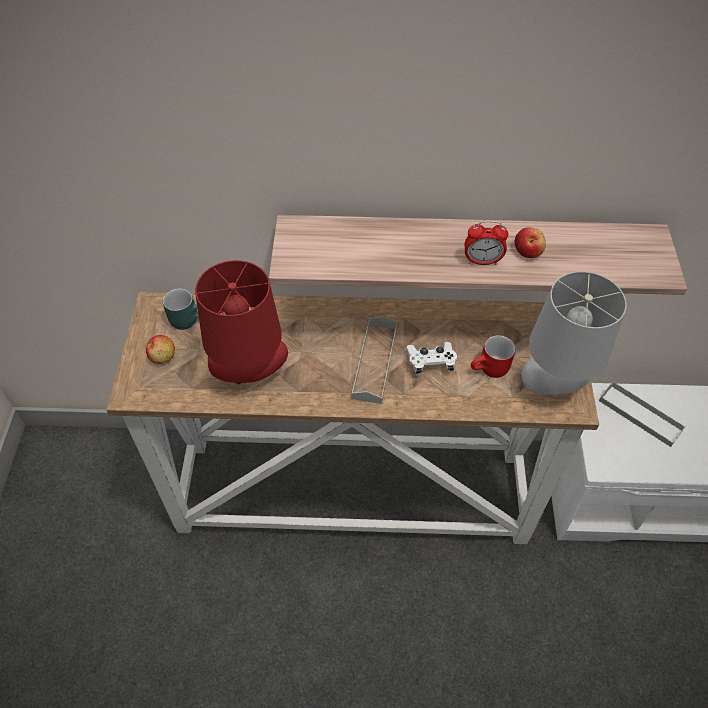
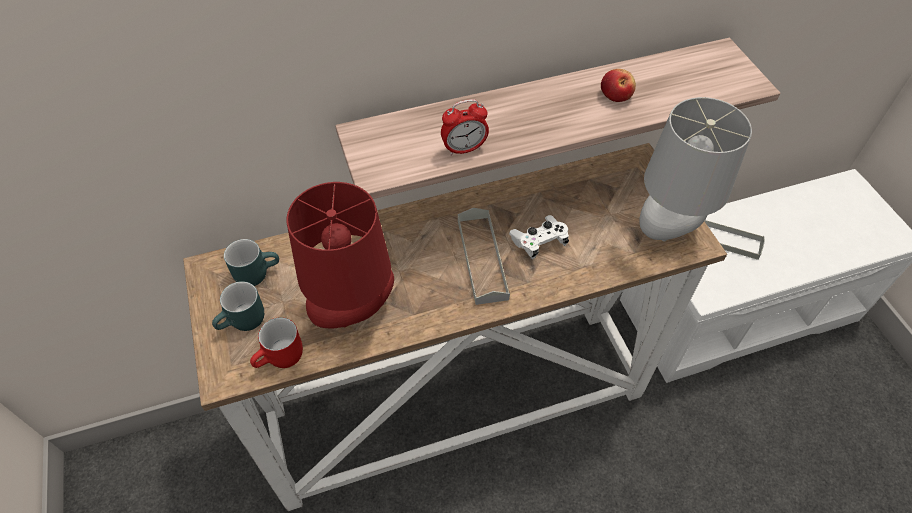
camera: 20 degrees left, 0 degrees up
apple [146,335,175,364] -> turquoise mug [212,281,264,331]
alarm clock [465,220,509,265] -> alarm clock moved to [441,99,489,156]
red mug [471,335,516,378] -> red mug moved to [250,317,303,368]

